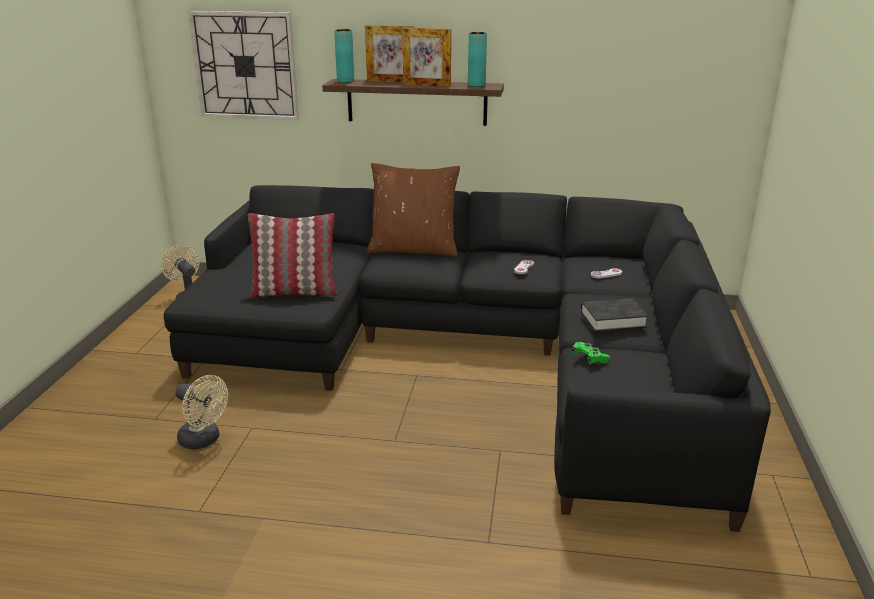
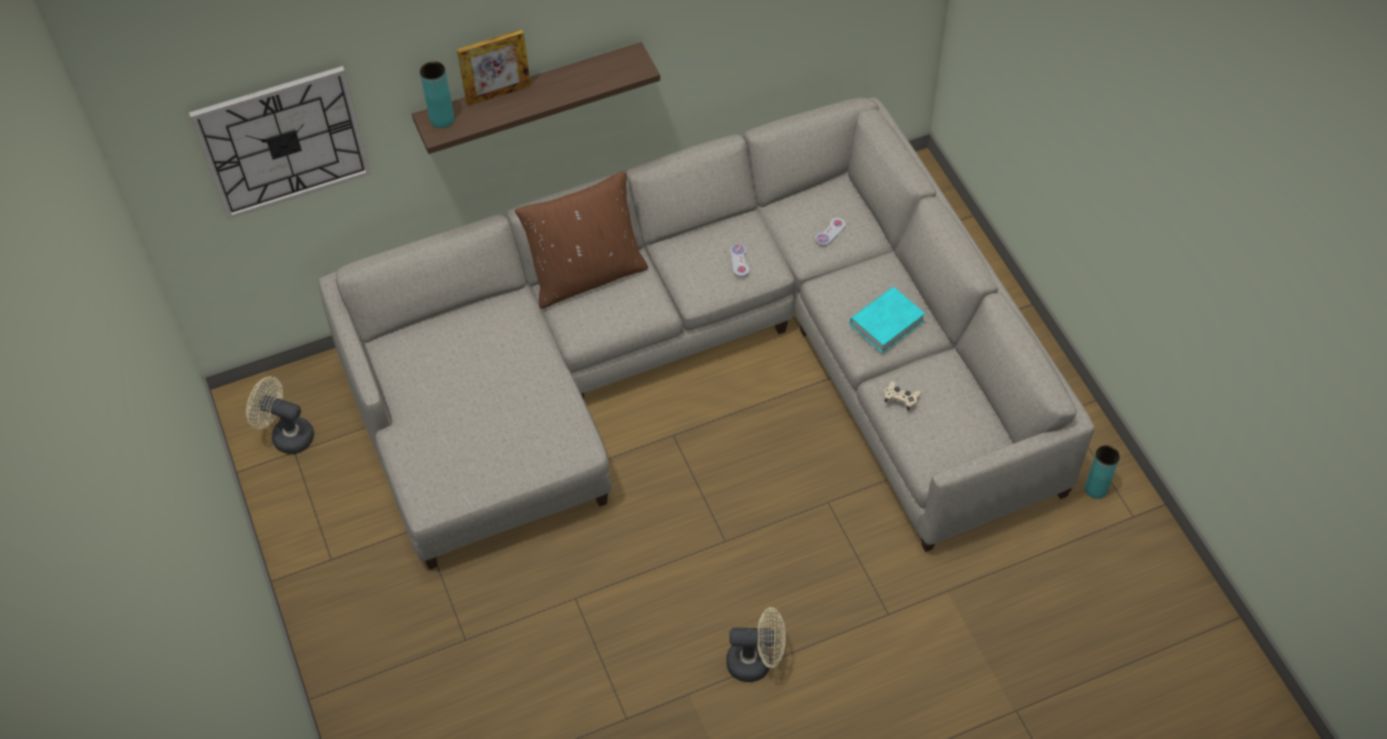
camera: 30 degrees left, 30 degrees up
black sofa [164,185,771,532] -> beige sofa [319,97,1094,570]
beige fan [176,375,228,450] -> beige fan moved to [726,607,786,682]
pillow [248,213,337,297] -> none
picture frame [402,27,451,87] -> none
turquoise vase [468,32,487,87] -> turquoise vase moved to [1085,445,1120,499]
green game controller [572,342,610,364] -> beige game controller [884,381,921,411]
black book [581,298,648,332] -> turquoise book [850,287,925,353]

